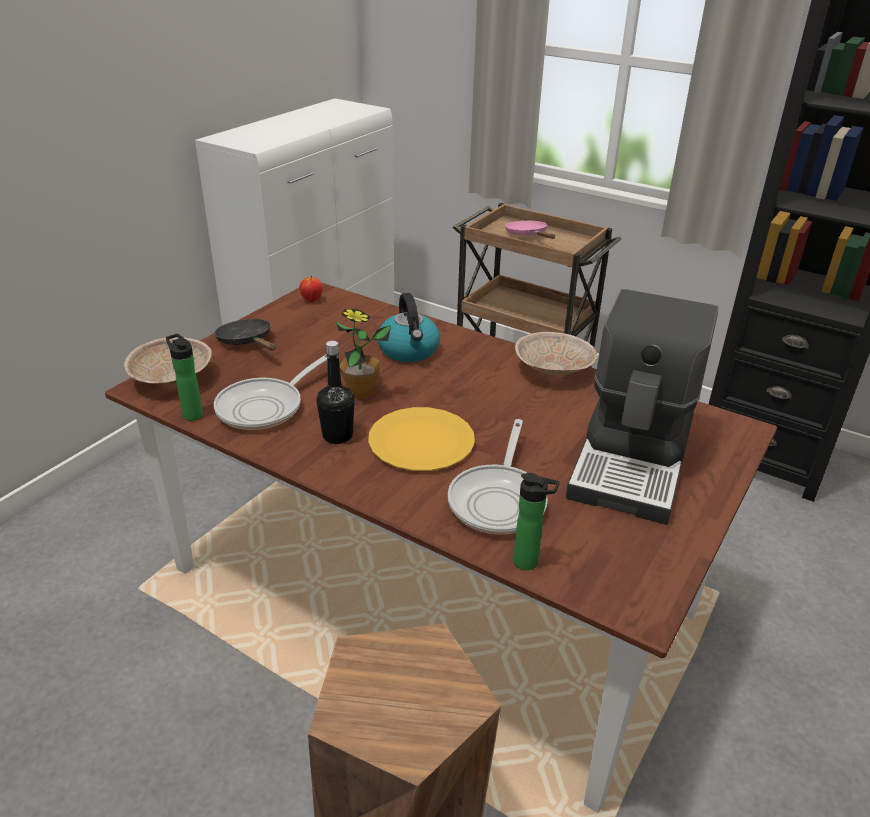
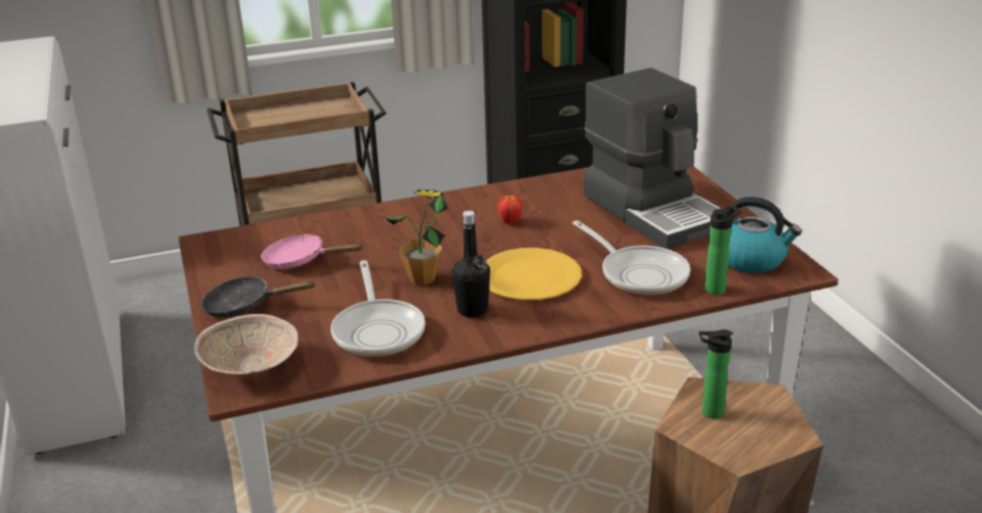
camera: 50 degrees left, 5 degrees down
bottle [166,334,203,421] -> bottle moved to [699,329,733,419]
apple [300,275,323,303] -> apple moved to [498,193,523,224]
kettle [378,293,440,362] -> kettle moved to [728,197,802,273]
pink frying pan [505,220,555,239] -> pink frying pan moved to [261,234,364,269]
beige bowl [515,332,598,375] -> none

